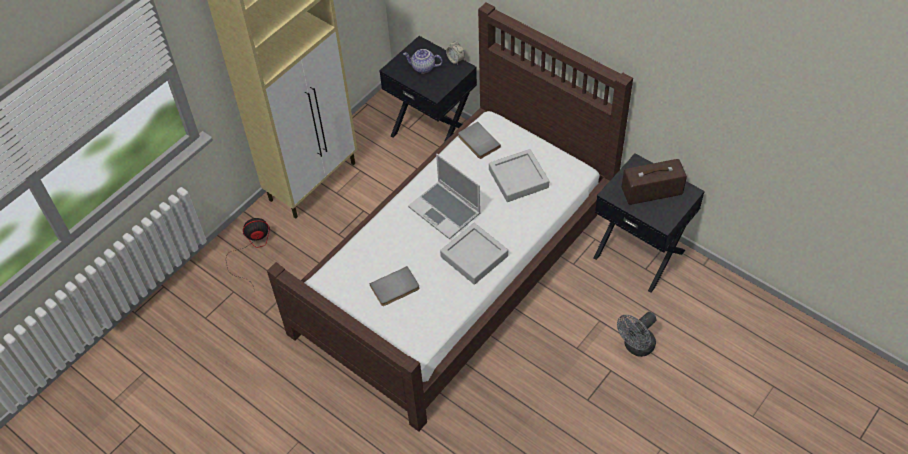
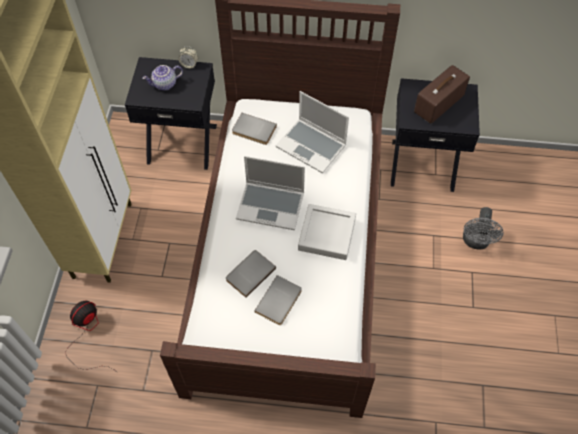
camera: 35 degrees left, 5 degrees up
grey tray [489,149,549,202] -> laptop [276,91,349,173]
none -> grey book [226,250,276,298]

